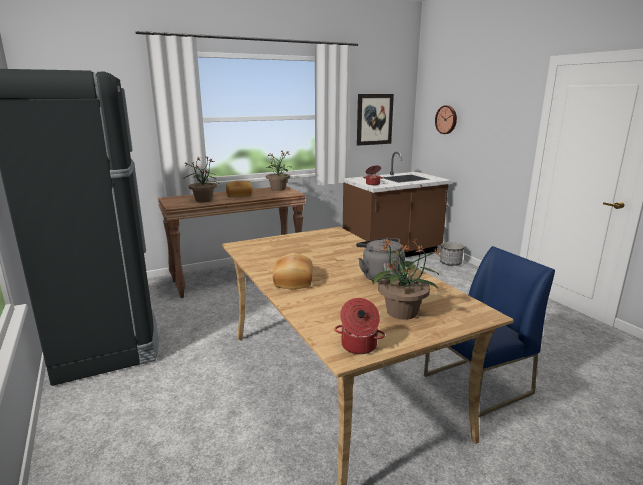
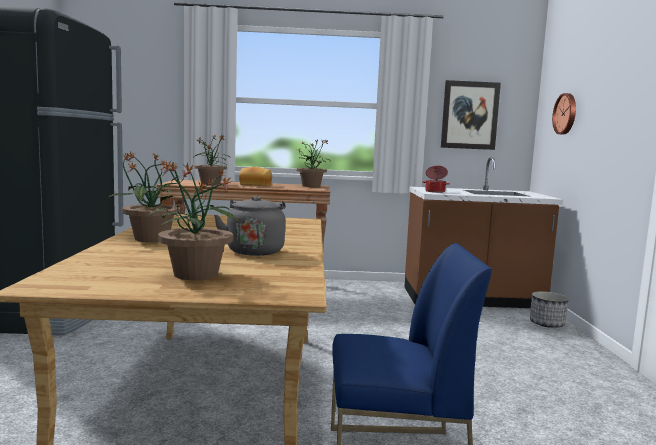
camera: 25 degrees right, 10 degrees down
bread [273,253,313,289] -> potted plant [109,151,188,242]
cooking pot [335,298,385,354] -> none

